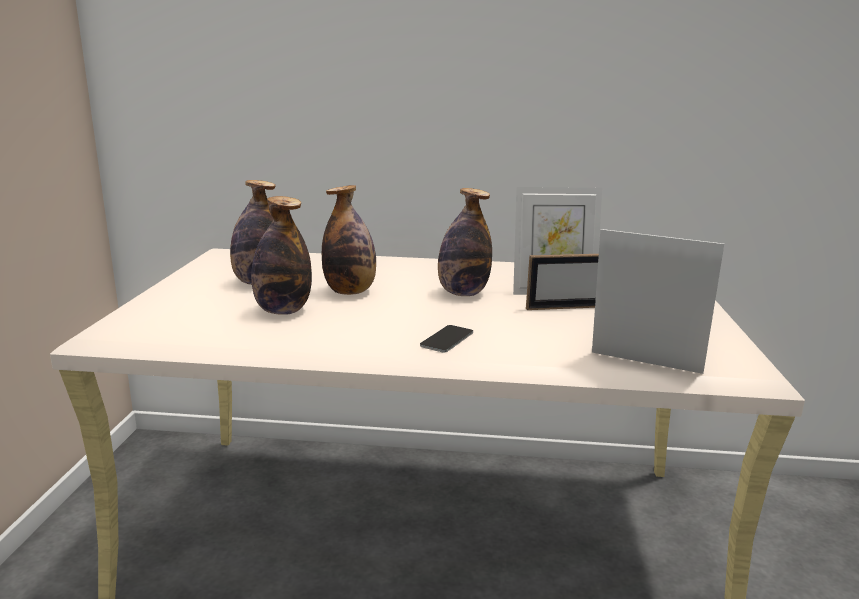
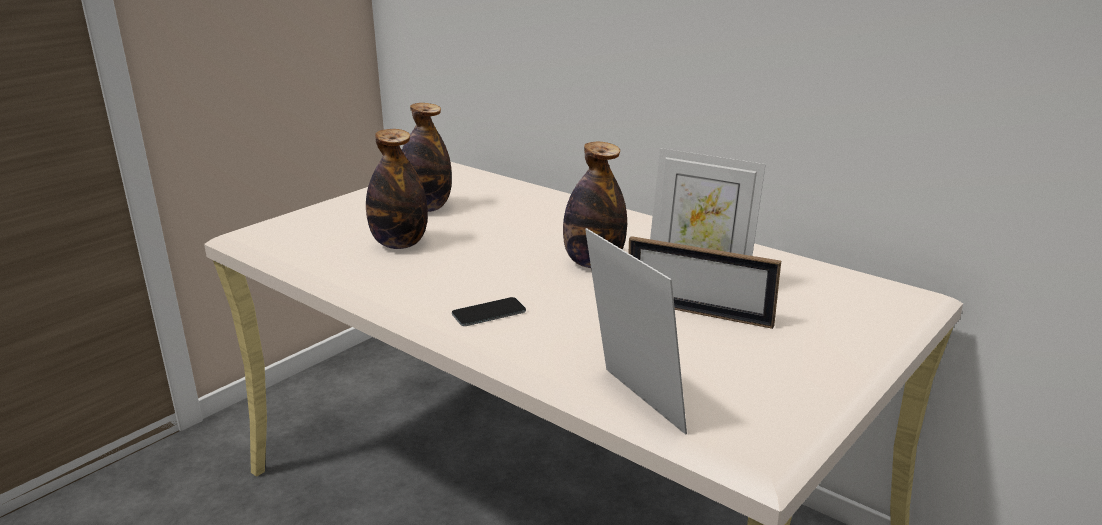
camera: 35 degrees right, 5 degrees up
bottle [322,185,376,295] -> none

